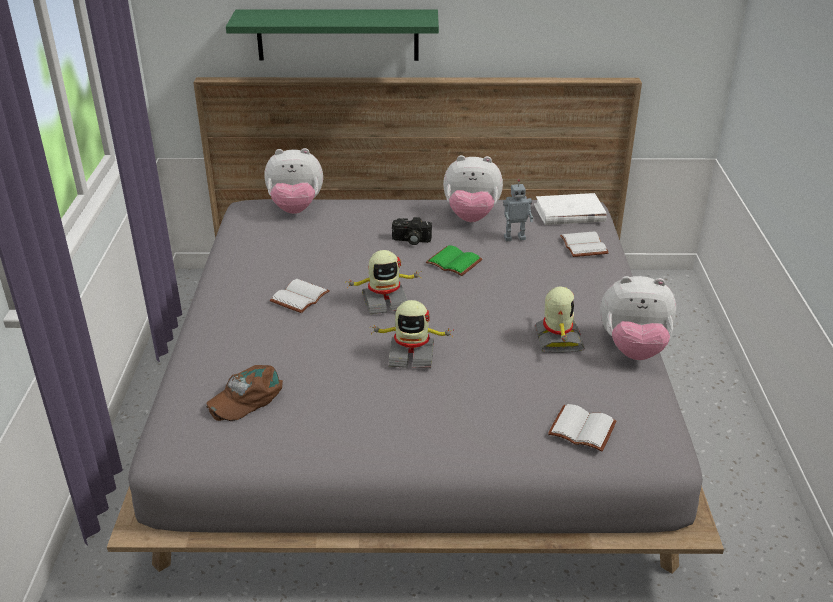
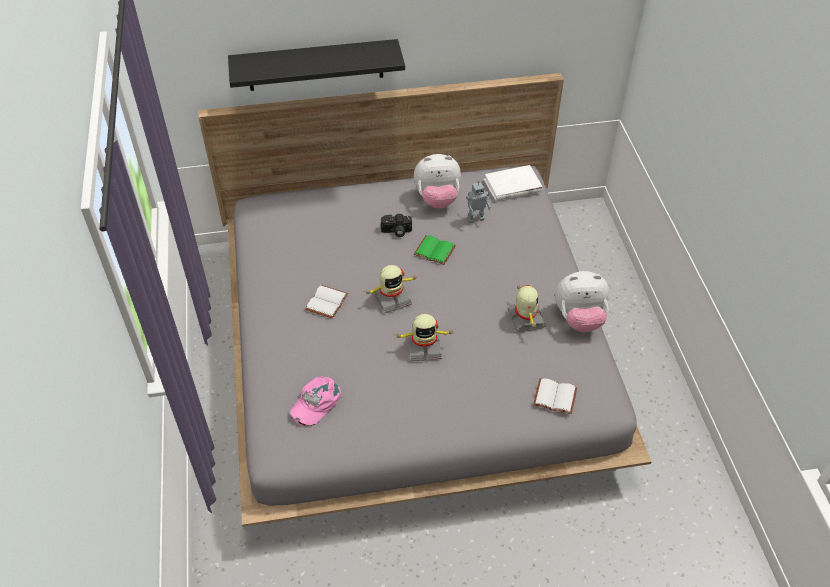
camera: 10 degrees left, 15 degrees up
brown cap [206,365,283,421] -> pink cap [290,376,341,426]
green shelf [226,9,439,61] -> black shelf [228,39,405,91]
plush toy [265,148,323,214] -> none
white book [560,231,609,257] -> none

